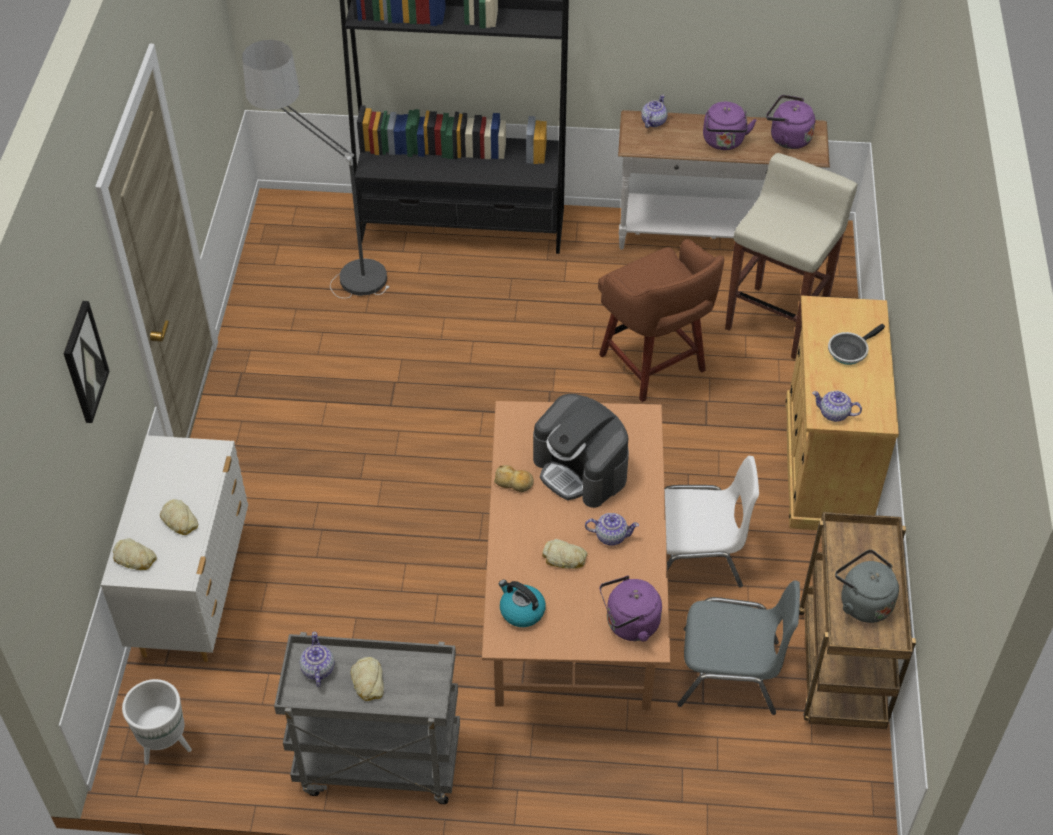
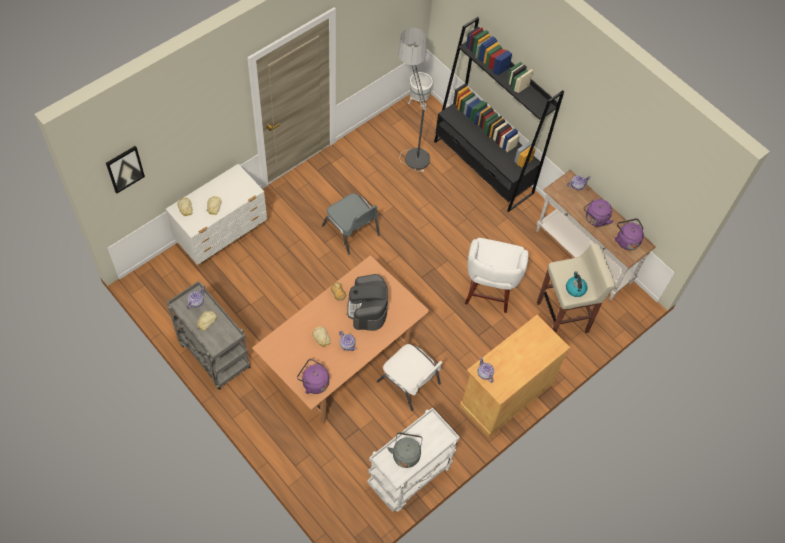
camera: 40 degrees right, 10 degrees up
picture [63,301,110,423] -> picture moved to [106,146,145,194]
white planter [122,679,192,765] -> white planter moved to [408,72,433,111]
kettle [499,580,546,627] -> kettle moved to [566,271,587,297]
brown stool [598,239,724,402] -> white stool [465,238,529,313]
grey chair [677,580,800,715] -> grey chair moved to [322,193,380,255]
brown cart [799,512,916,729] -> white cart [367,407,460,512]
frying pan [828,324,885,365] -> none

